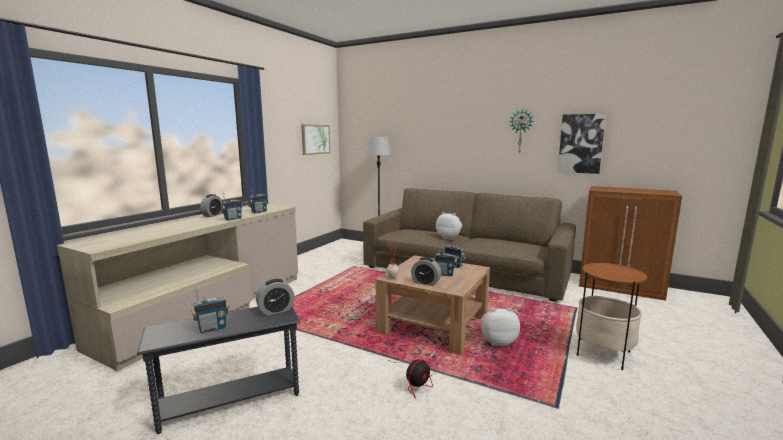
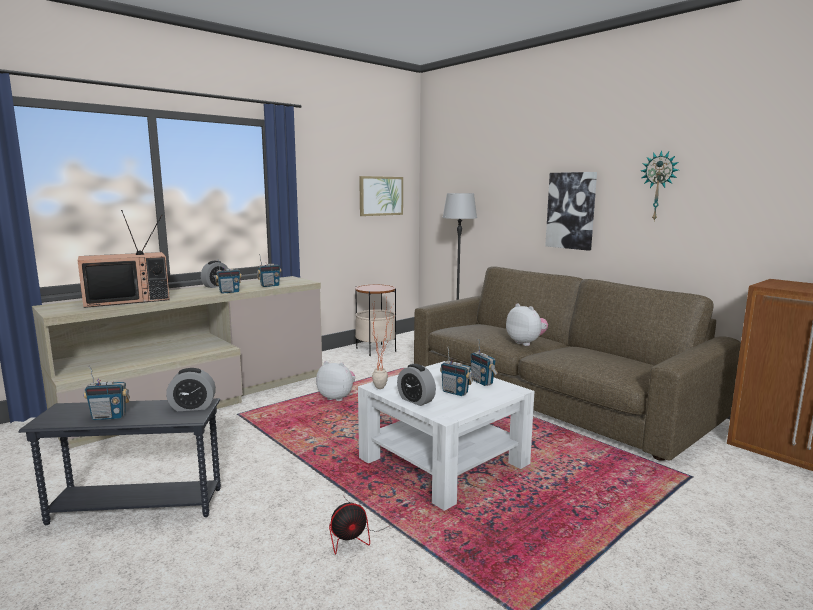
camera: 20 degrees right, 0 degrees up
brown coffee table [376,255,490,355] -> white coffee table [358,361,534,511]
plush toy [481,308,520,346] -> plush toy moved to [316,361,355,401]
picture [558,114,606,174] -> picture moved to [545,172,597,251]
side table [576,262,647,370] -> side table moved to [355,284,396,356]
none -> television [78,210,170,308]

